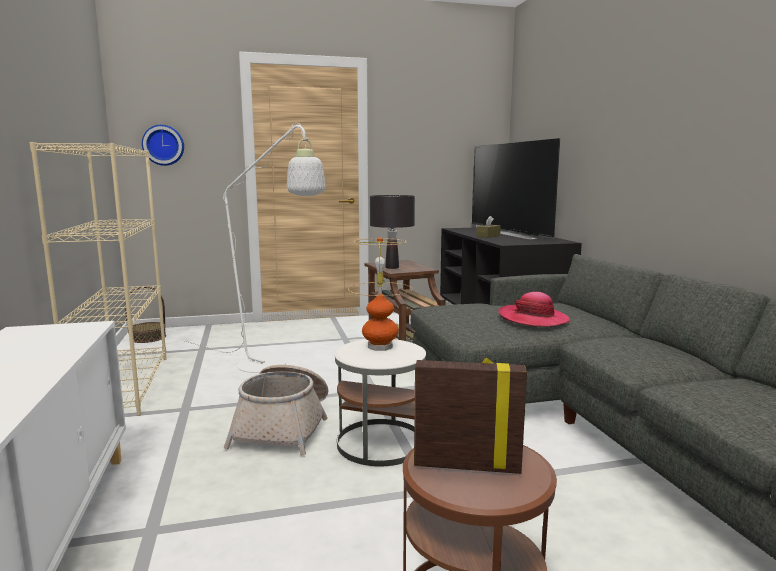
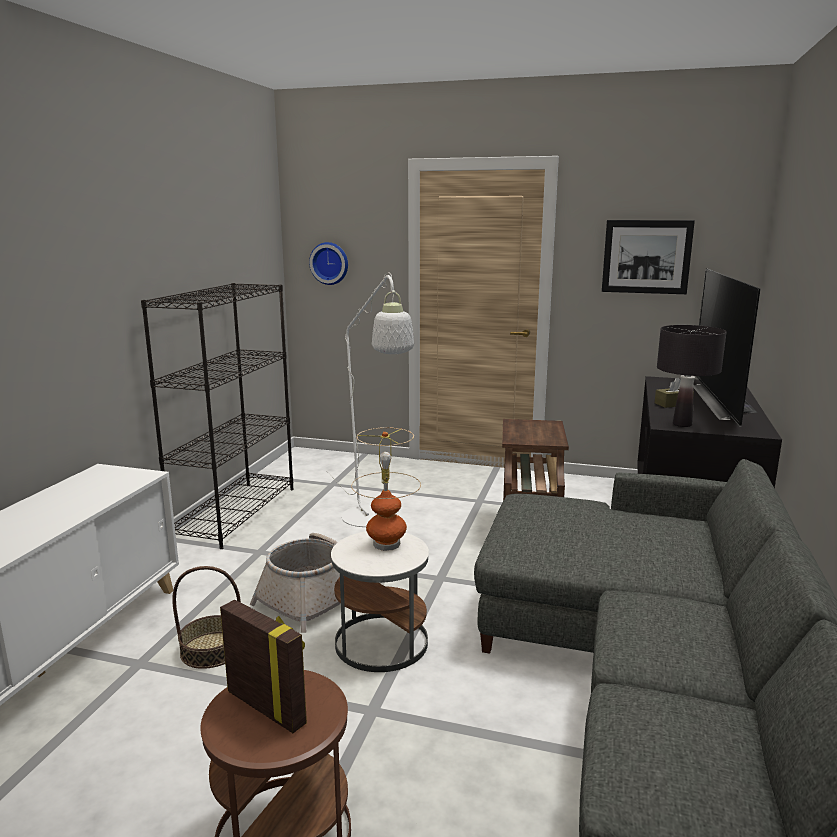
camera: 30 degrees right, 5 degrees up
beige bookcase [29,142,167,416] -> black bookcase [141,283,293,549]
basket [125,287,166,343] -> basket moved to [172,566,241,669]
black table lamp [370,195,415,269] -> black table lamp moved to [657,325,727,427]
hat [498,292,571,327] -> none
none -> picture [602,220,695,294]

